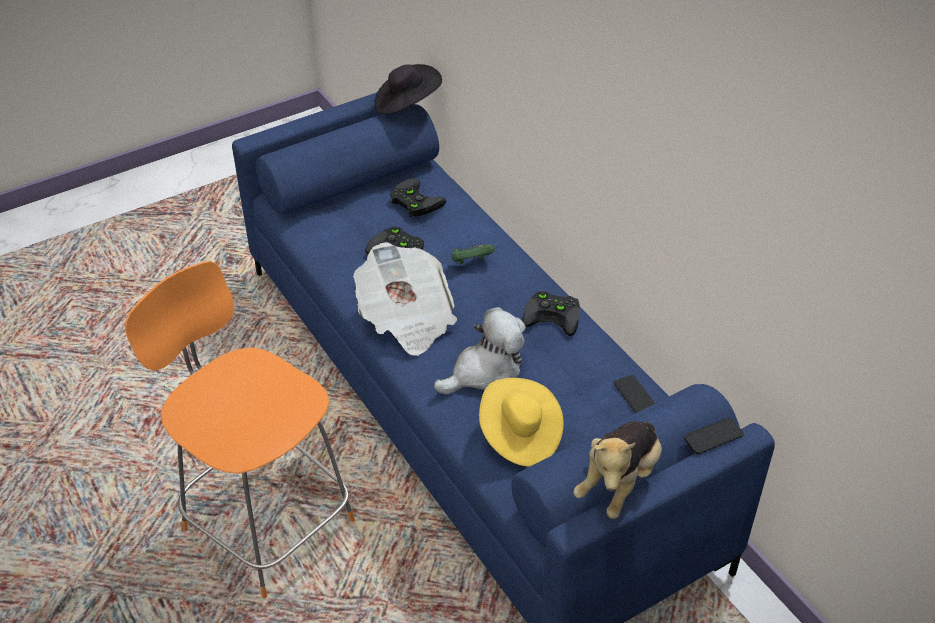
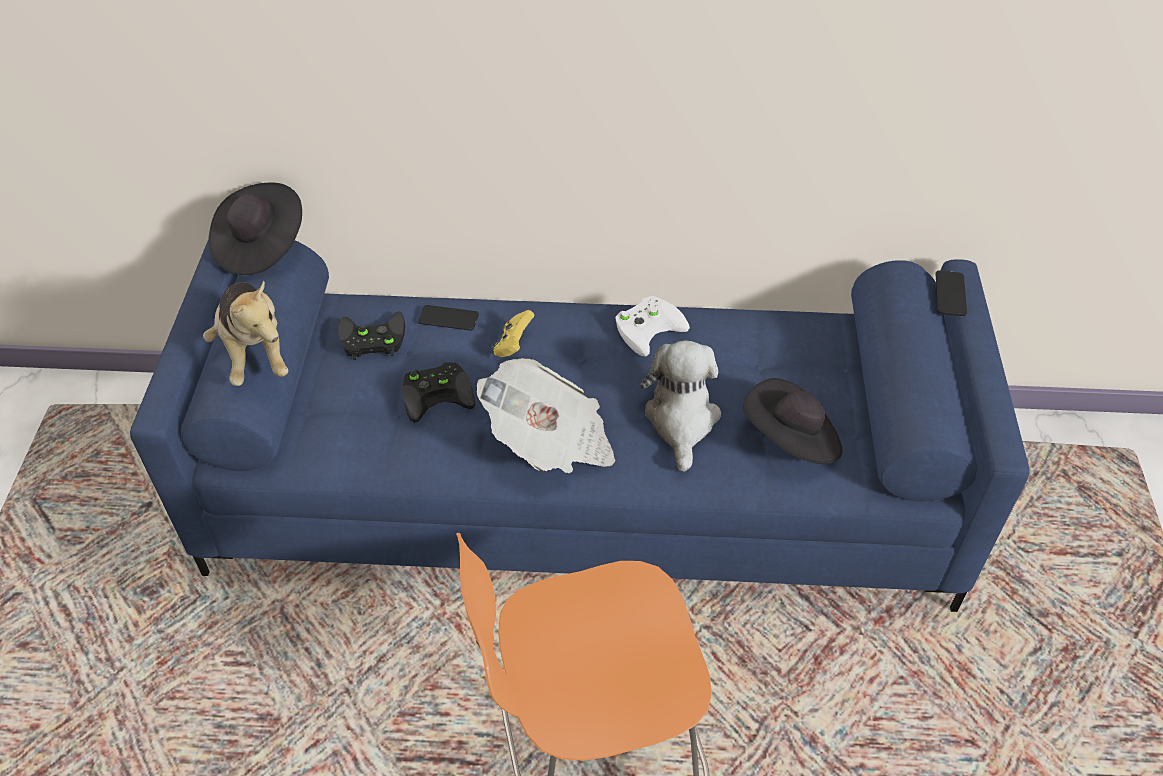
camera: 55 degrees left, 5 degrees up
green game controller [451,244,495,264] -> yellow game controller [492,310,535,357]
yellow hat [479,378,564,467] -> black hat [743,378,843,464]
black game controller [522,291,580,336] -> white game controller [615,296,690,357]
plush toy [573,421,662,519] -> plush toy moved to [203,281,288,386]
phone [614,375,655,413] -> phone moved to [419,305,479,330]

